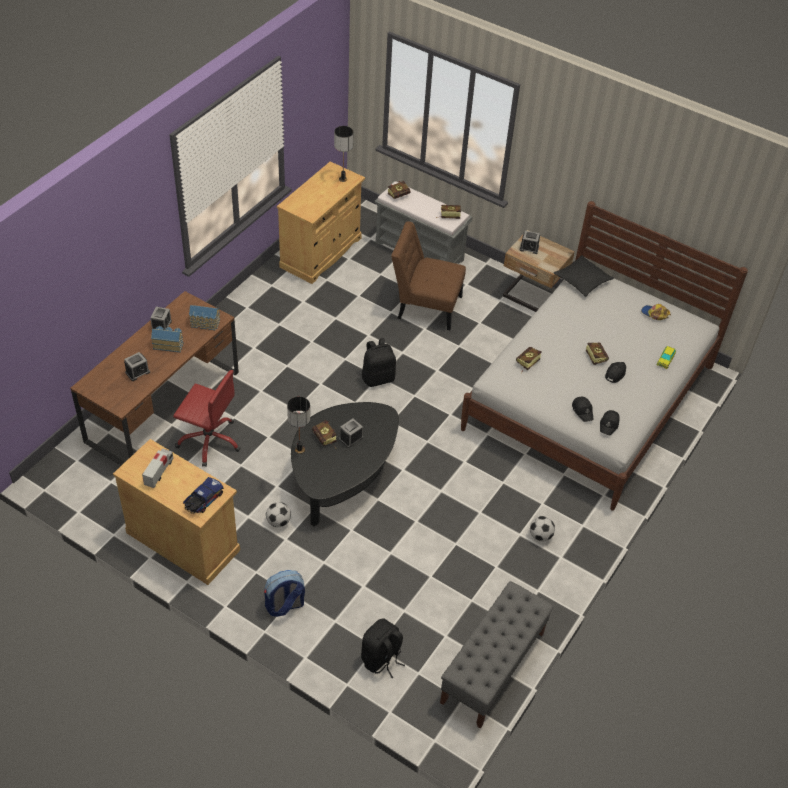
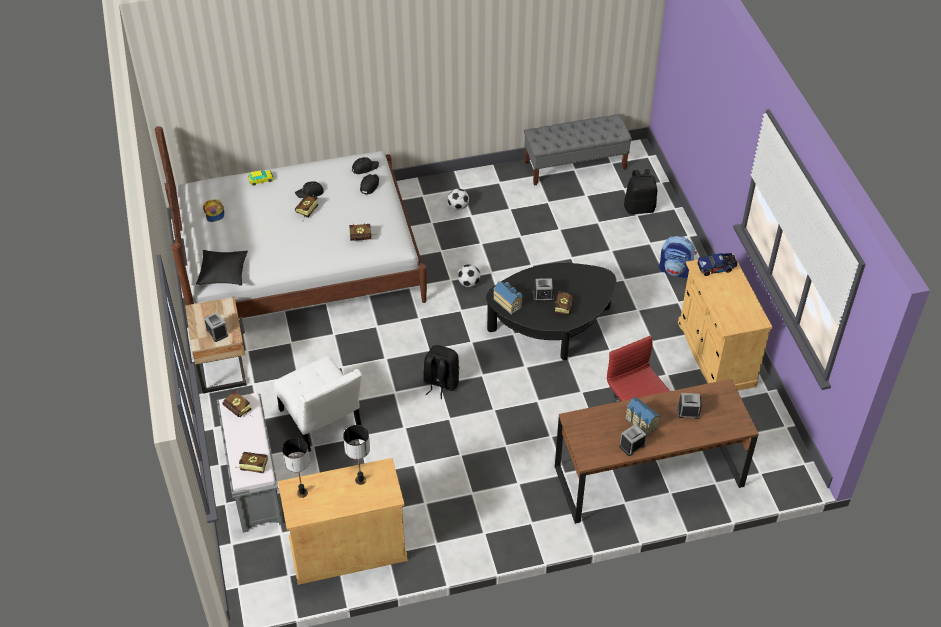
camera: 135 degrees left, 0 degrees up
toy truck [142,448,173,488] -> none
toy house [189,305,220,330] -> toy house moved to [493,281,523,315]
football [266,502,291,527] -> football moved to [458,264,480,287]
table lamp [287,397,310,454] -> table lamp moved to [343,425,370,485]
brown chair [391,222,466,330] -> white chair [274,356,362,452]

